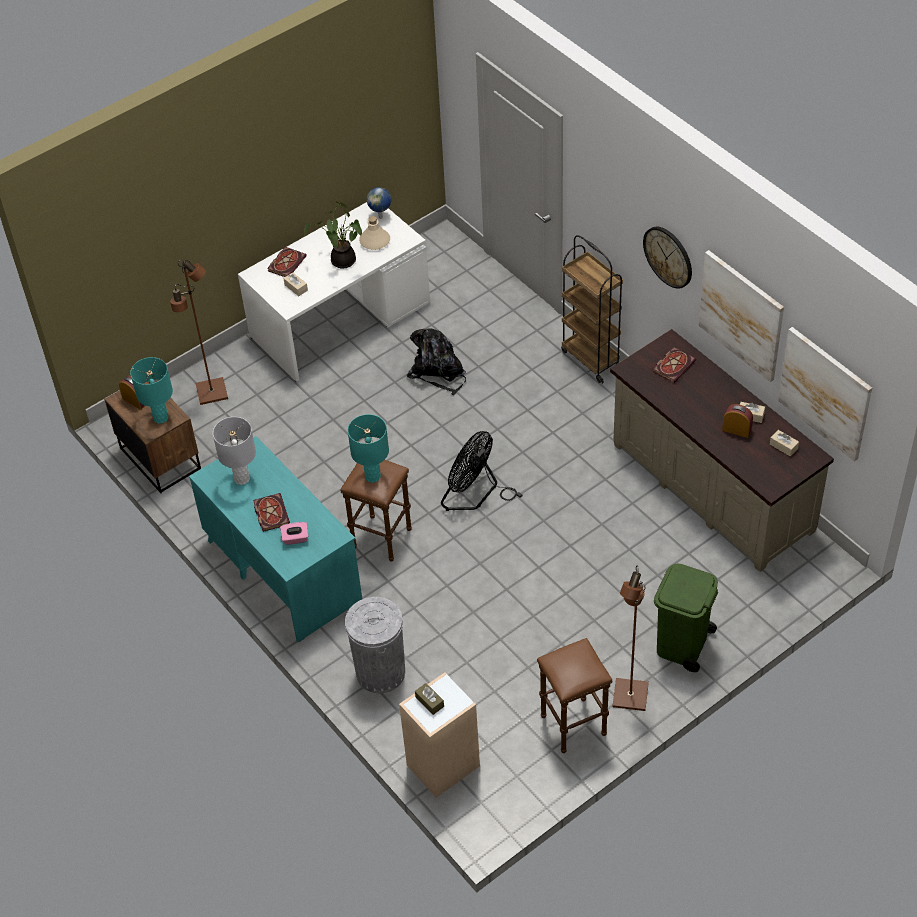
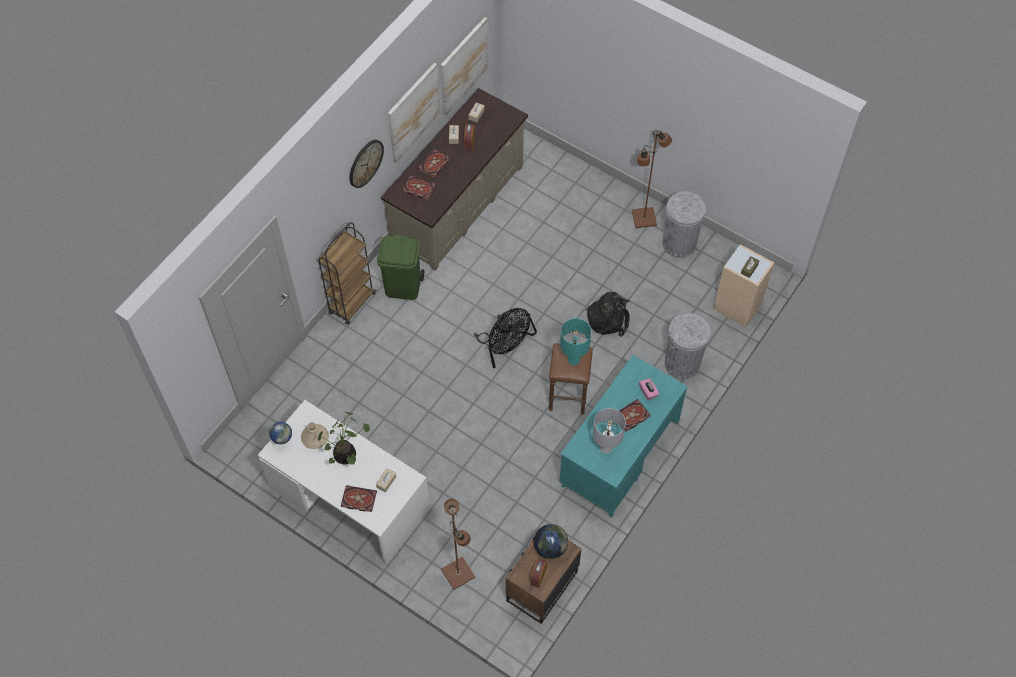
camera: 110 degrees left, 10 degrees up
turquoise table lamp [130,357,173,424] -> globe [534,524,568,559]
black backpack [406,328,466,395] -> black backpack moved to [585,292,630,337]
black fan [441,431,523,511] -> black fan turned 60 degrees counterclockwise [474,308,537,369]
brown stool [537,638,612,753] -> grey trash can [663,192,706,258]
green trash can [654,564,718,672] -> green trash can moved to [377,234,424,300]
none -> book [418,149,450,177]

